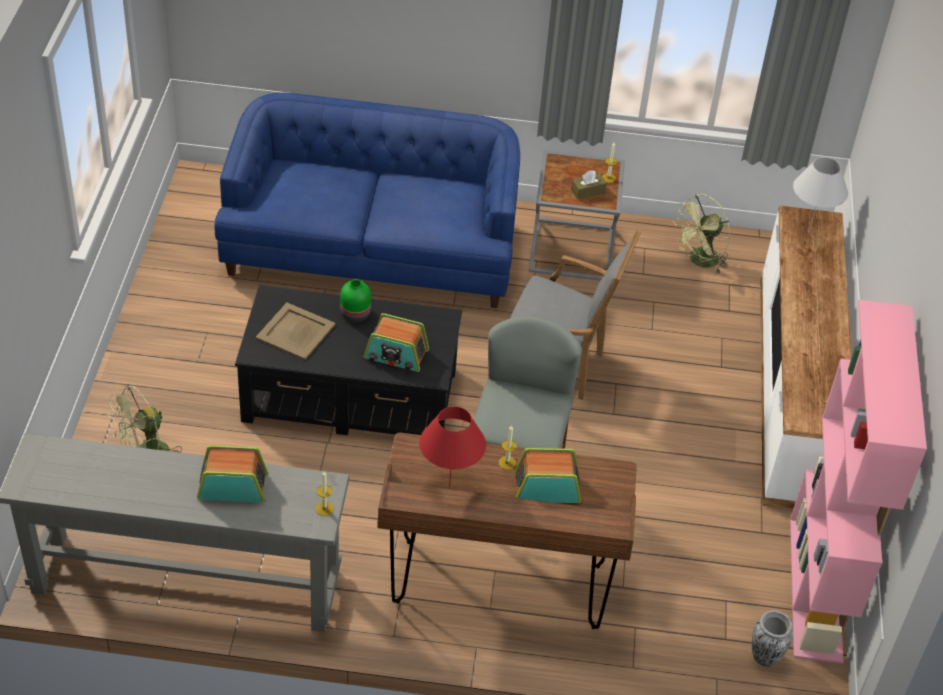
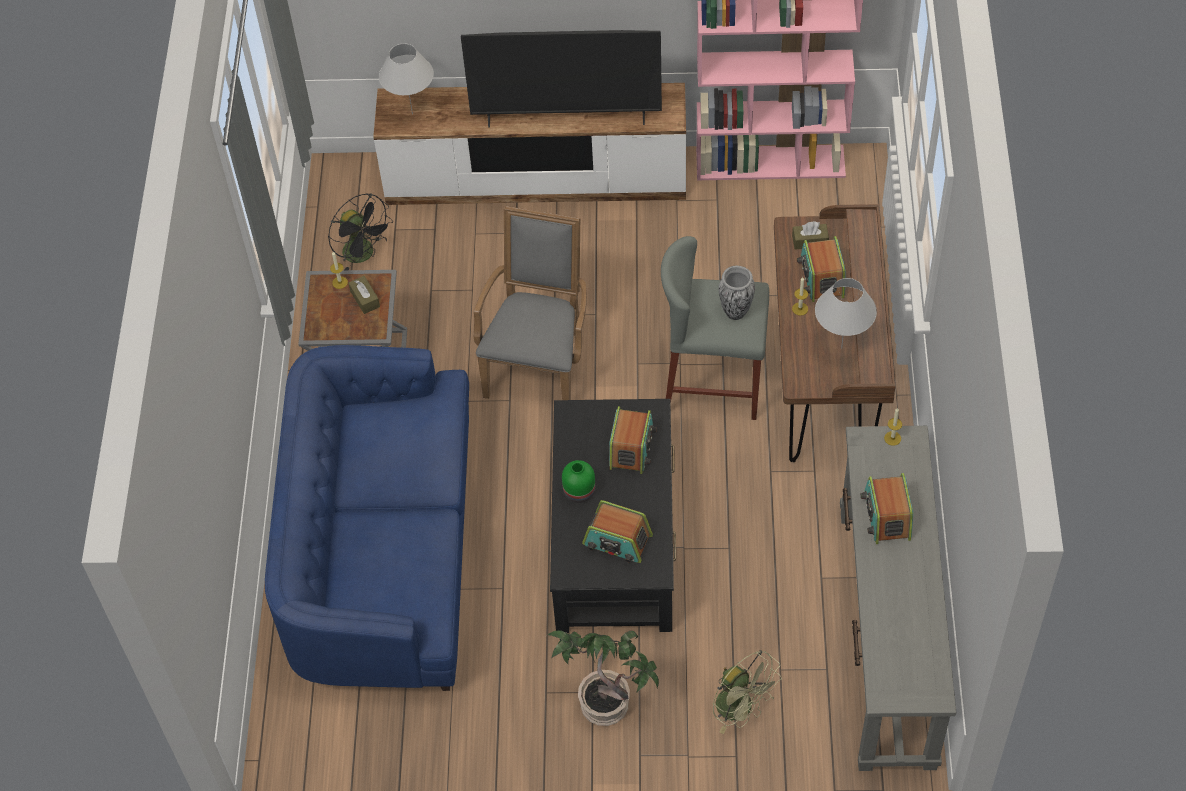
camera: 90 degrees left, 10 degrees up
beige tray [256,302,335,360] -> radio [582,500,653,563]
red table lamp [419,406,486,489] -> white table lamp [815,278,877,349]
green fan [673,194,730,273] -> black fan [328,193,393,270]
vase [752,610,793,667] -> vase moved to [719,266,755,320]
none -> television [461,30,662,128]
none -> potted plant [548,631,659,726]
none -> brown tissue box [792,221,829,250]

